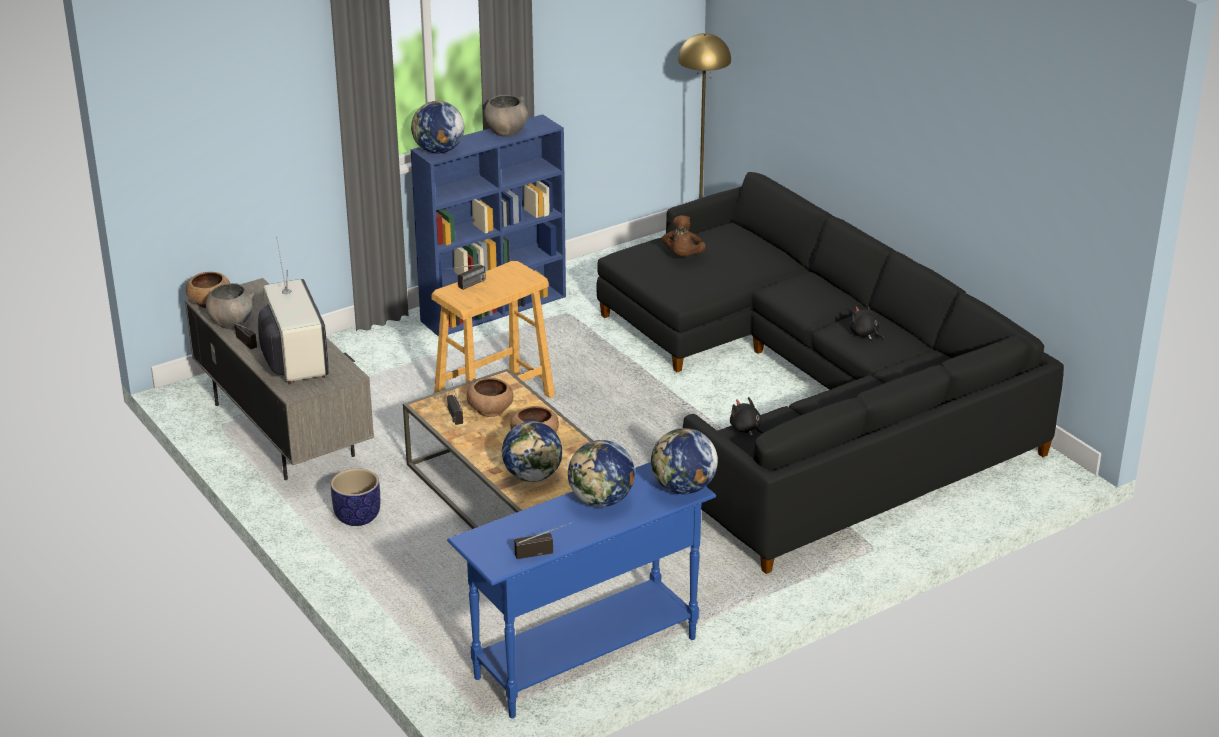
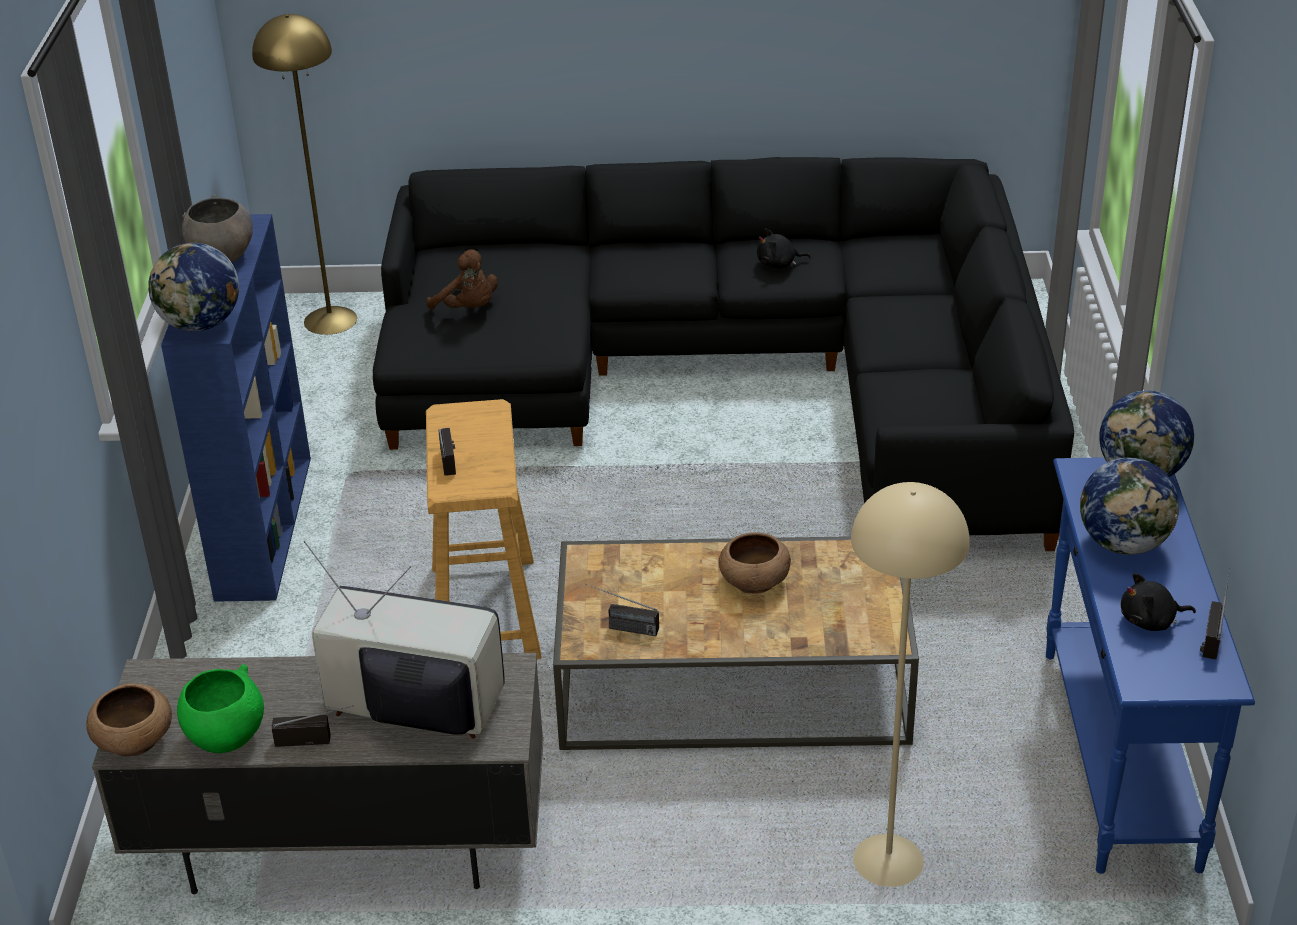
camera: 55 degrees left, 5 degrees up
grey bowl [206,283,255,329] -> green bowl [177,664,264,753]
planter [331,468,380,526] -> none
brown bowl [467,378,514,417] -> none
globe [502,421,562,482] -> none
black plush toy [730,397,764,436] -> black plush toy moved to [1121,573,1196,631]
none -> beige floor lamp [851,482,970,887]

